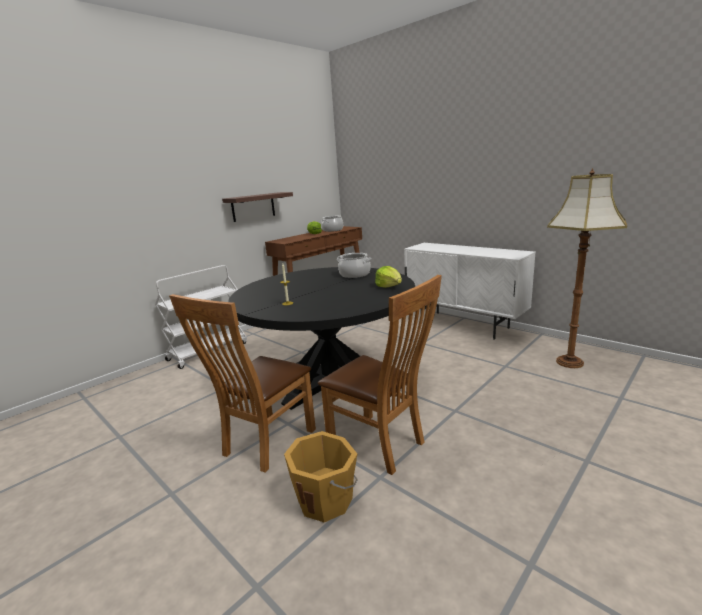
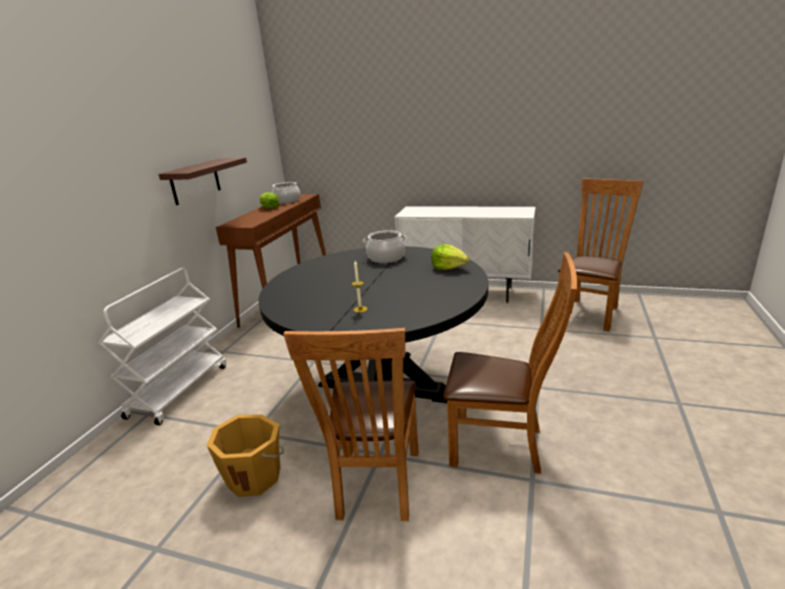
camera: 25 degrees left, 5 degrees up
orange bucket [284,431,358,522] -> orange bucket moved to [207,415,283,497]
floor lamp [547,168,627,368] -> brown chair [556,178,643,331]

